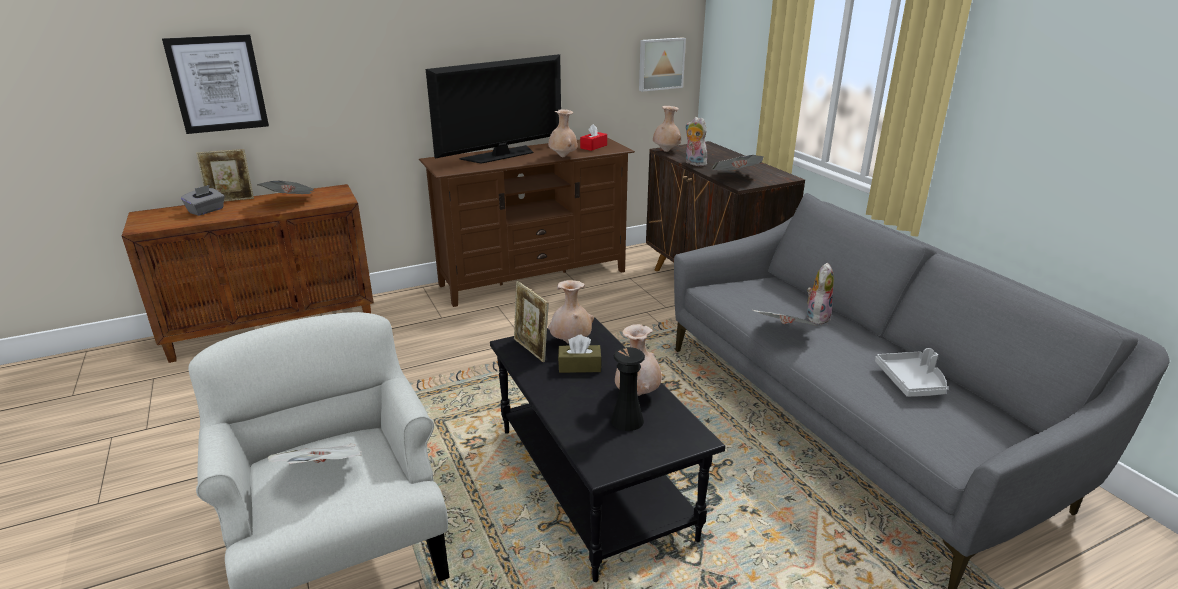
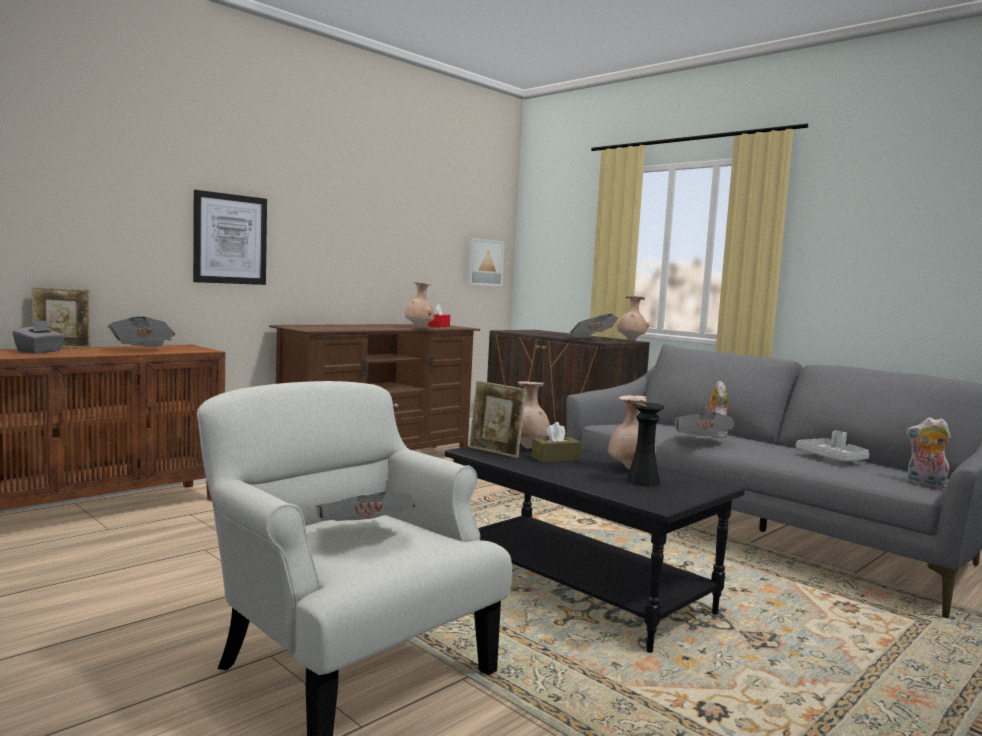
camera: 20 degrees left, 20 degrees down
picture [162,34,269,134] -> picture moved to [193,190,267,285]
television [426,54,561,164] -> none
beige vase [653,106,681,152] -> beige vase moved to [617,296,649,341]
plush toy [685,117,707,166] -> plush toy moved to [906,418,951,489]

